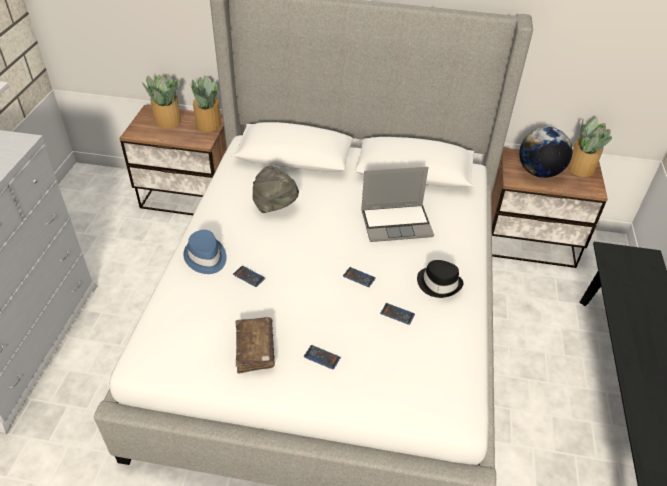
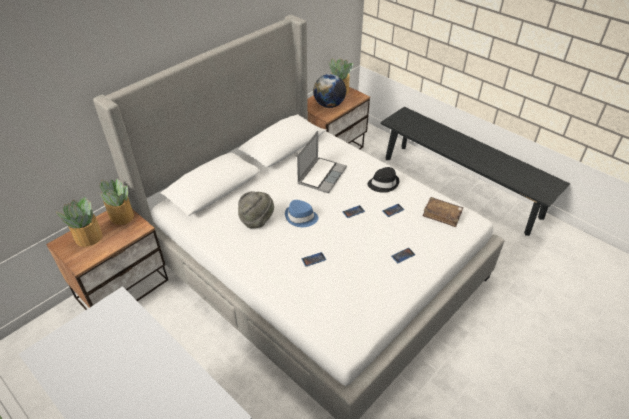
camera: 55 degrees left, 0 degrees up
blue hat [183,230,227,274] -> blue hat moved to [285,200,318,227]
brown book [235,317,275,374] -> brown book moved to [422,197,463,227]

